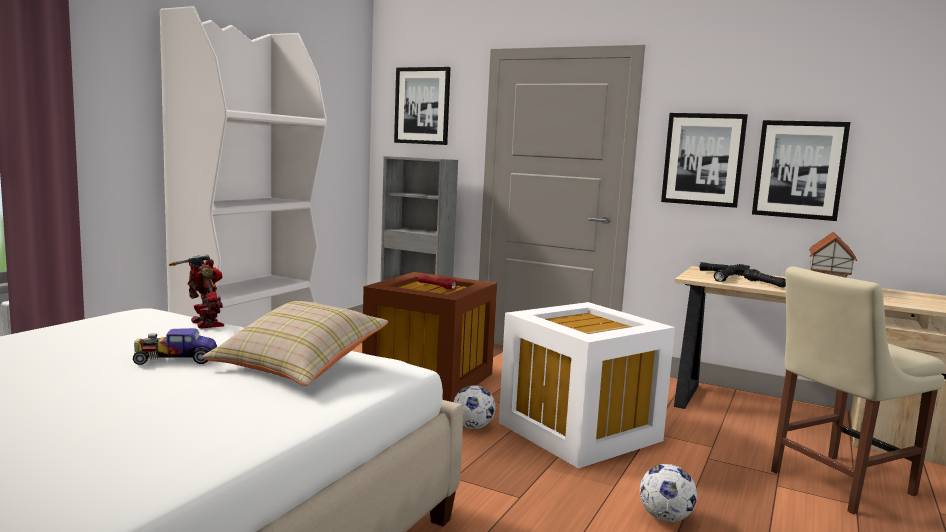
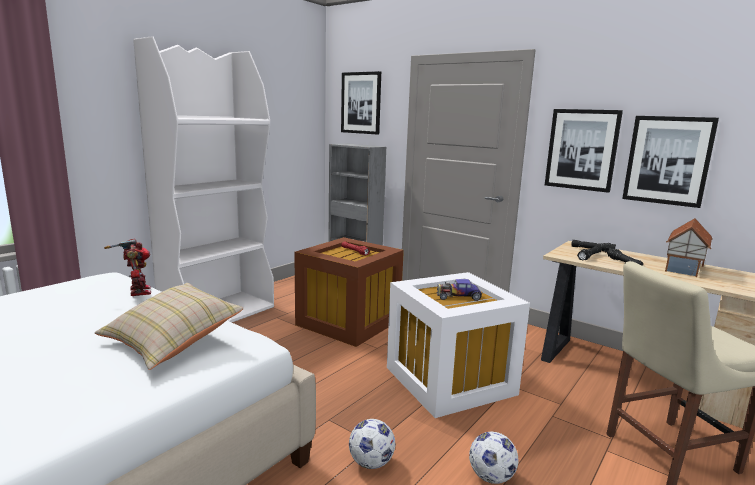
camera: 10 degrees right, 5 degrees up
toy car [133,328,217,365] -> toy car moved to [436,279,482,301]
football [454,385,496,429] -> football moved to [349,419,395,469]

